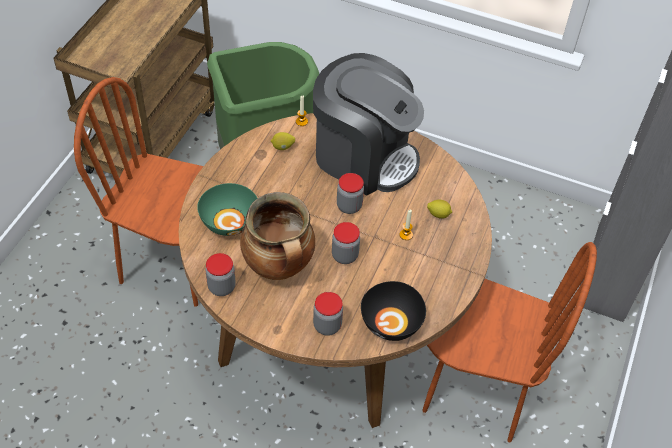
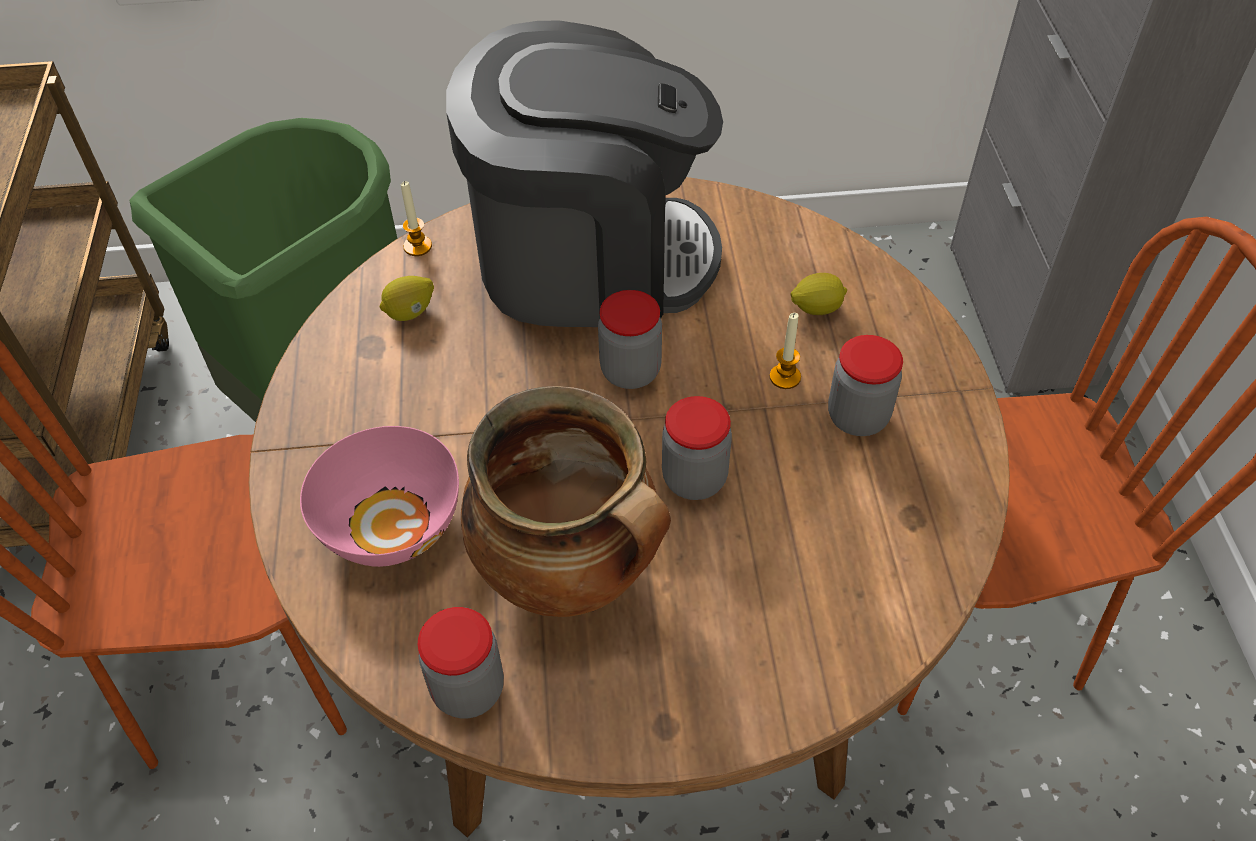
camera: 25 degrees left, 0 degrees up
green bowl [197,183,258,236] -> pink bowl [300,426,459,567]
jar [313,292,343,336] -> jar moved to [828,335,903,436]
black bowl [361,281,426,341] -> none

